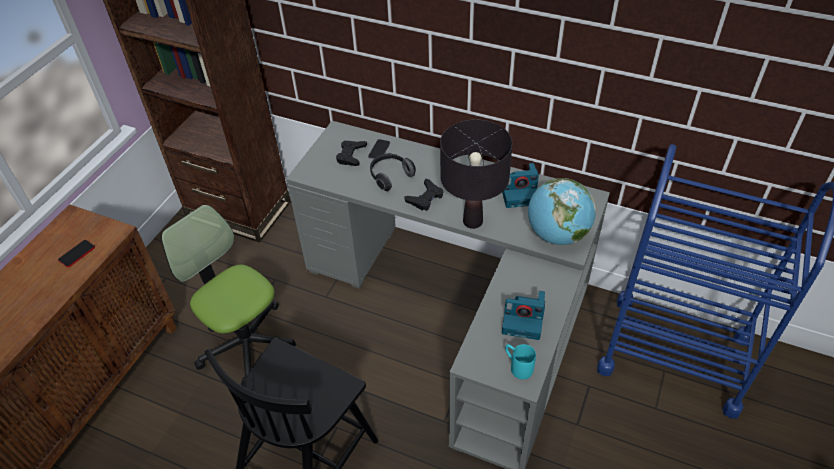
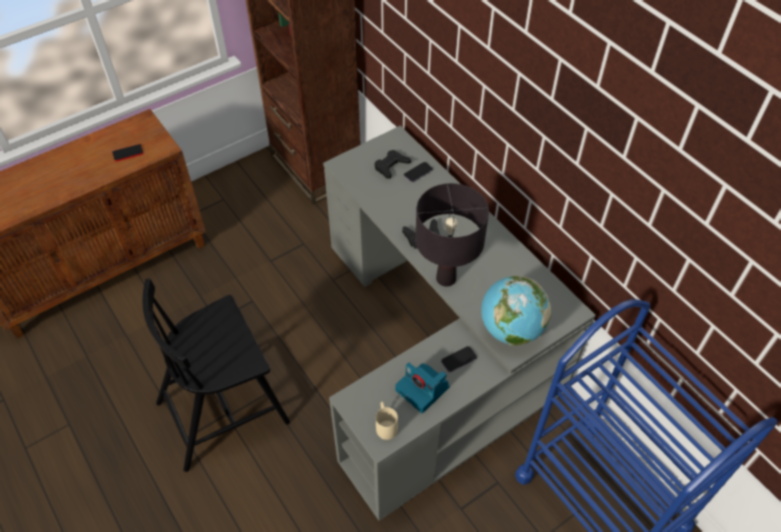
camera: 30 degrees right, 5 degrees up
office chair [161,205,296,385] -> none
headphones [370,153,416,191] -> none
camera [502,163,539,208] -> none
turquoise mug [505,344,536,379] -> beige mug [376,401,398,440]
none -> phone [441,346,477,372]

